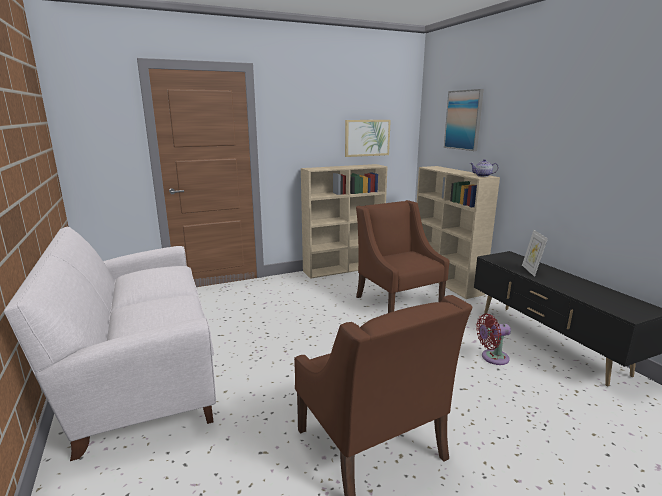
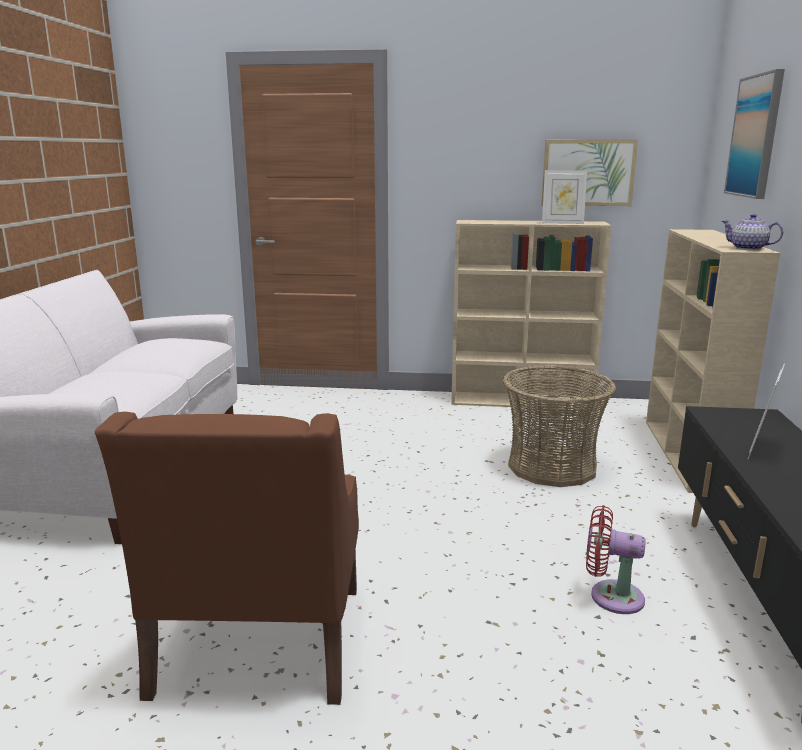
camera: 30 degrees right, 0 degrees up
brown armchair [356,200,450,313] -> basket [503,365,616,487]
none -> picture frame [542,170,587,224]

